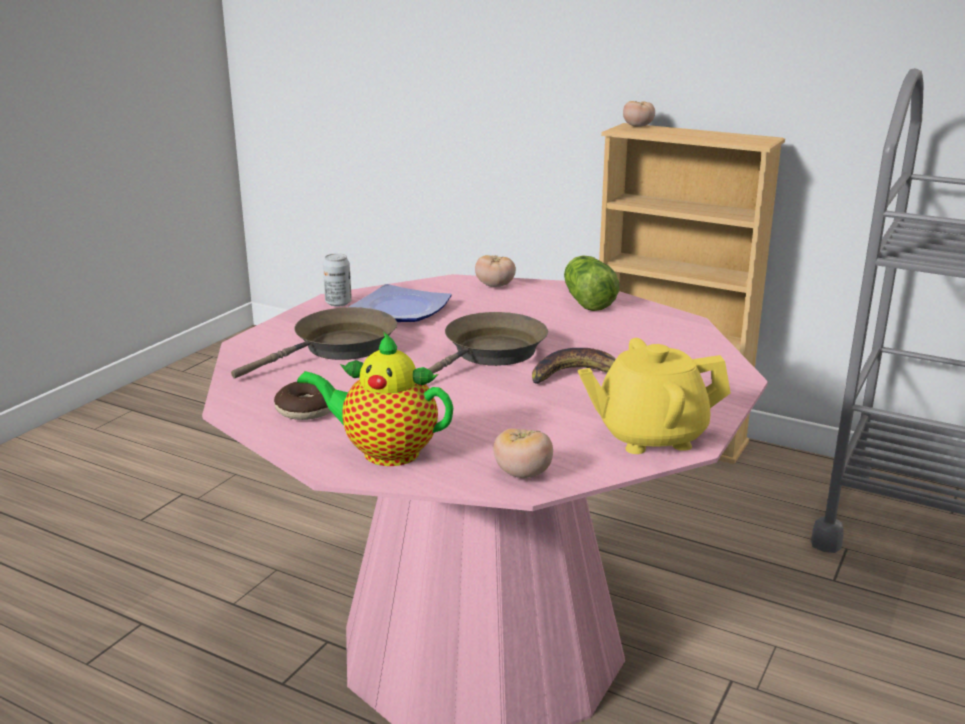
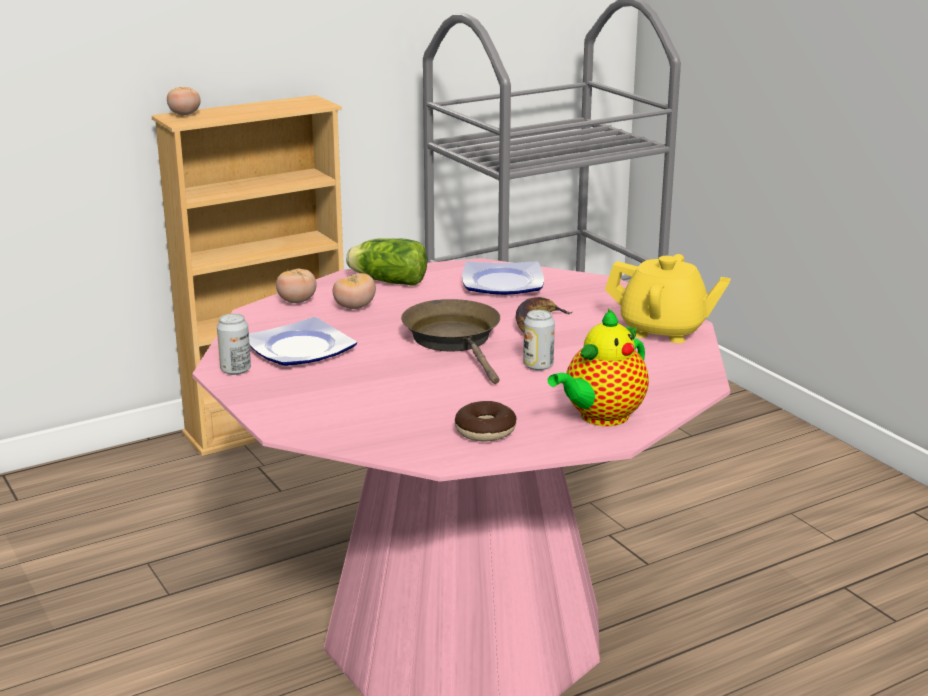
camera: 60 degrees left, 0 degrees up
brown frying pan [231,307,397,379] -> none
tomato [493,428,553,478] -> tomato moved to [333,273,376,309]
yellow teapot [578,338,731,454] -> yellow teapot turned 90 degrees counterclockwise [605,254,731,343]
none -> plate [462,261,544,295]
none -> can [523,310,555,371]

